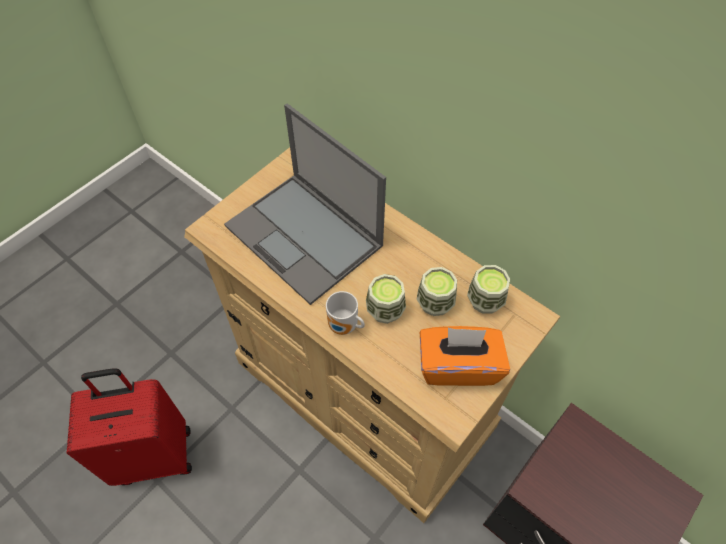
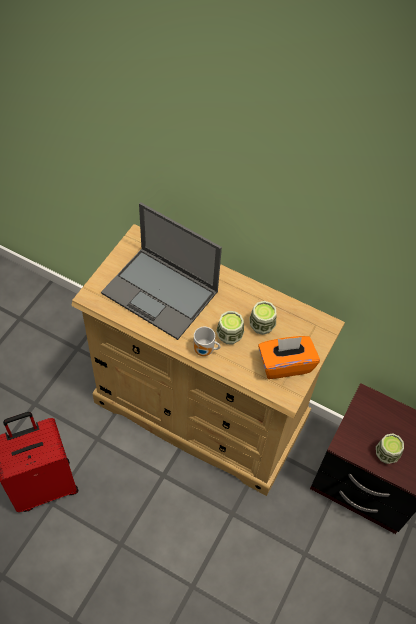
camera: 15 degrees left, 0 degrees up
cup [467,265,510,314] -> cup moved to [376,433,404,464]

